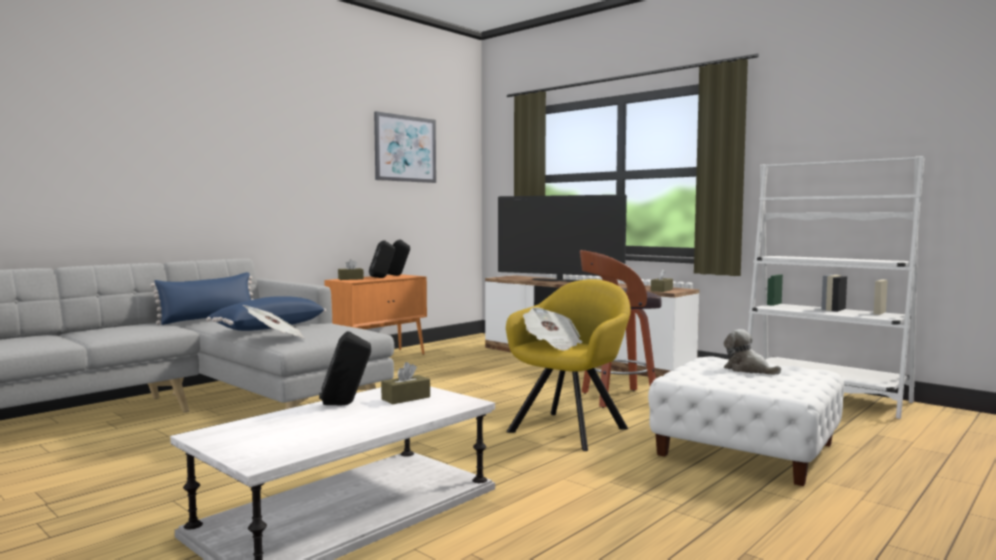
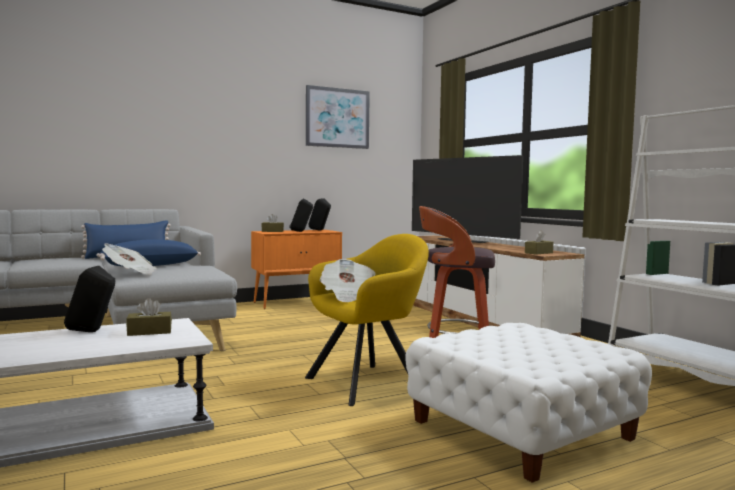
camera: 20 degrees right, 0 degrees up
plush toy [724,329,781,375] -> none

